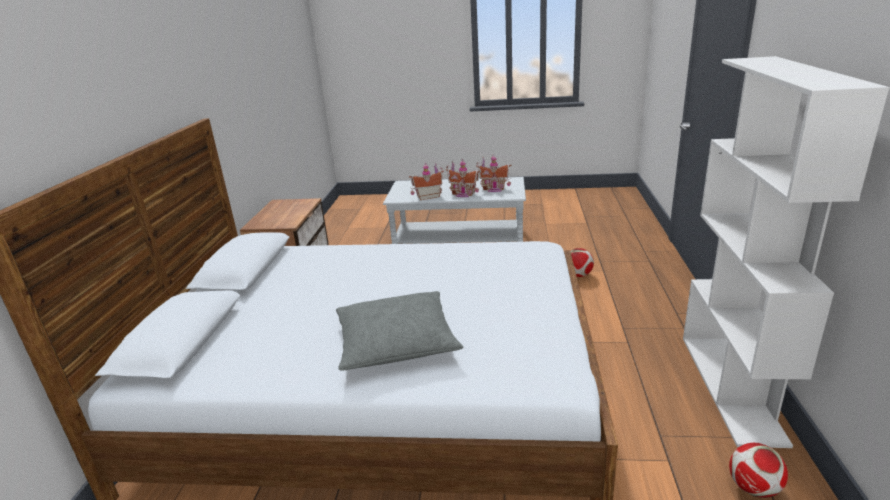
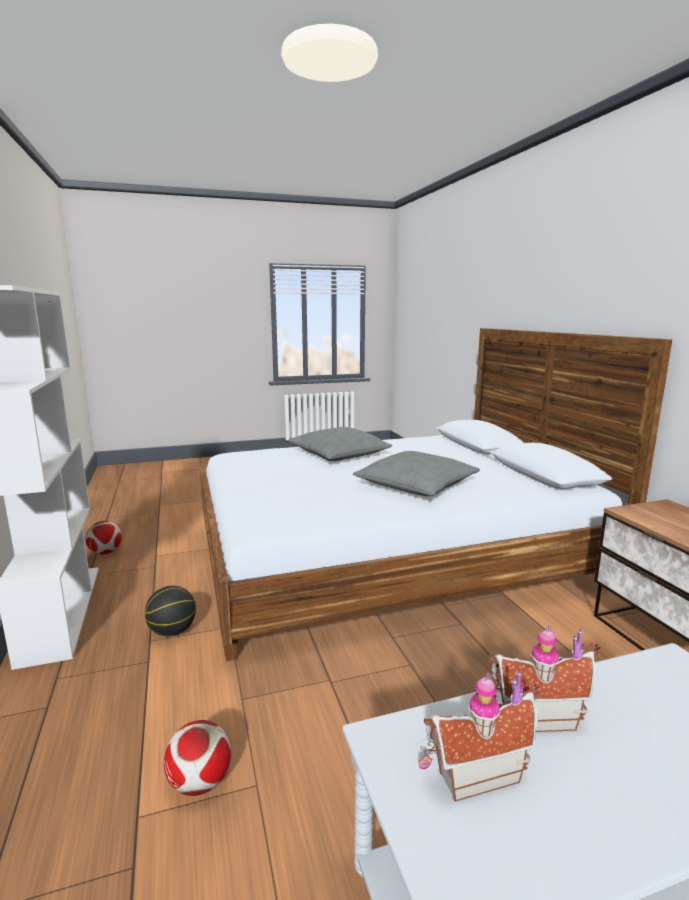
camera: 155 degrees right, 10 degrees down
toy house [409,163,444,200] -> none
none -> basketball [145,586,196,636]
none -> grey pillow [353,451,480,496]

